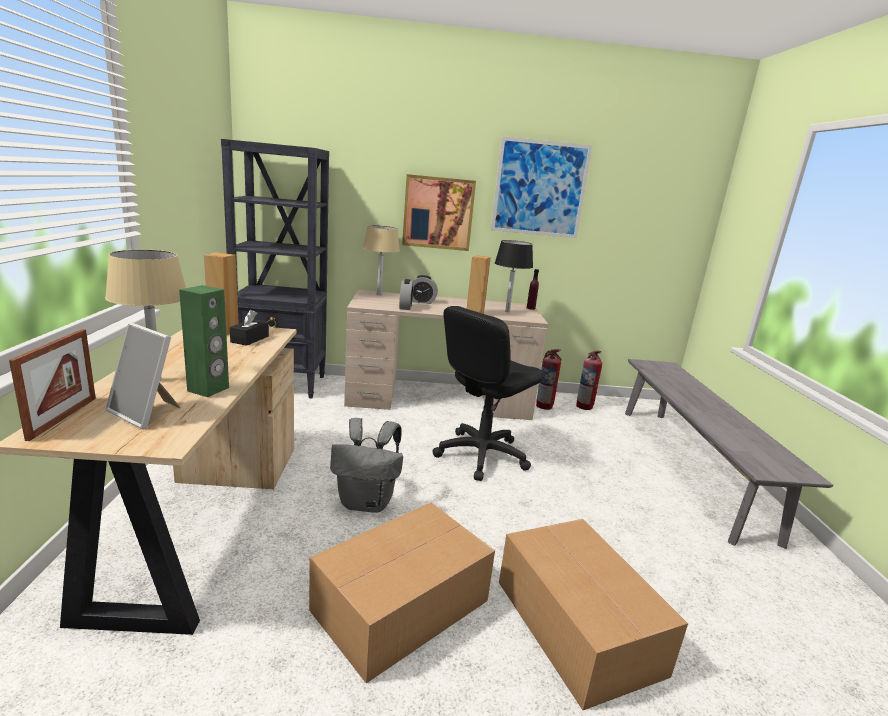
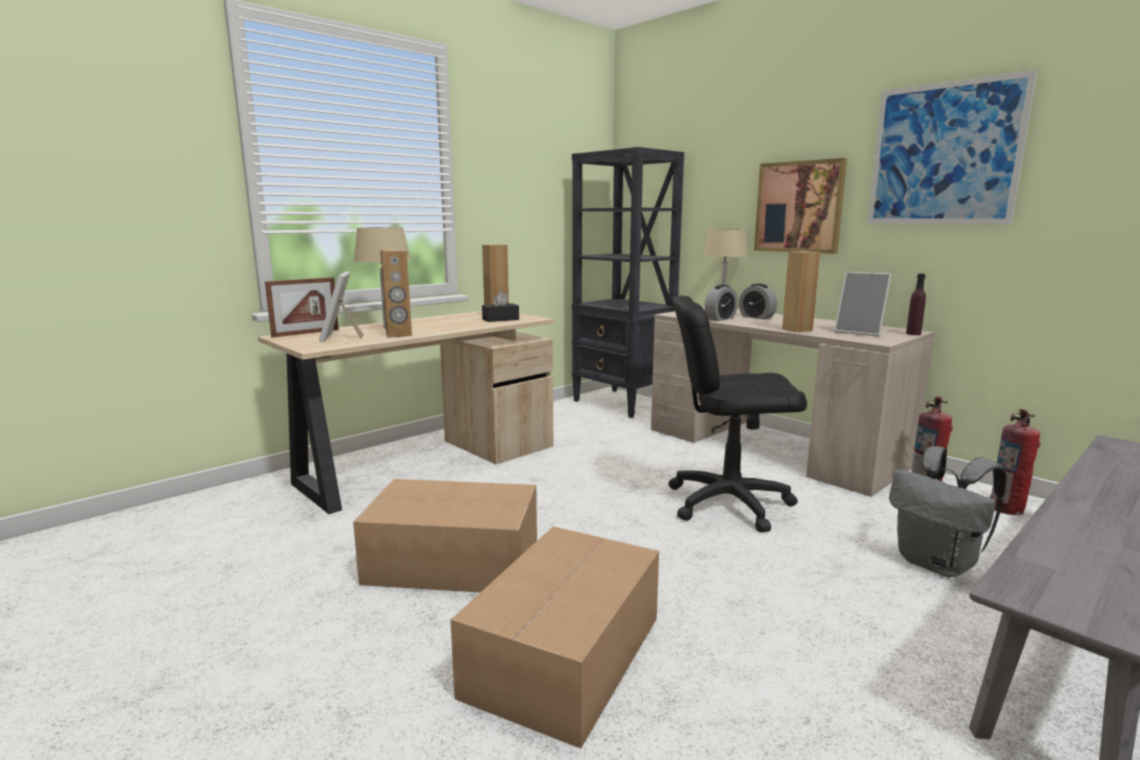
camera: 50 degrees right, 5 degrees down
green speaker [179,285,229,397] -> brown speaker [380,250,412,338]
grey backpack [330,418,403,513] -> grey backpack moved to [889,446,1007,577]
black table lamp [495,240,533,312] -> picture frame [834,272,891,336]

